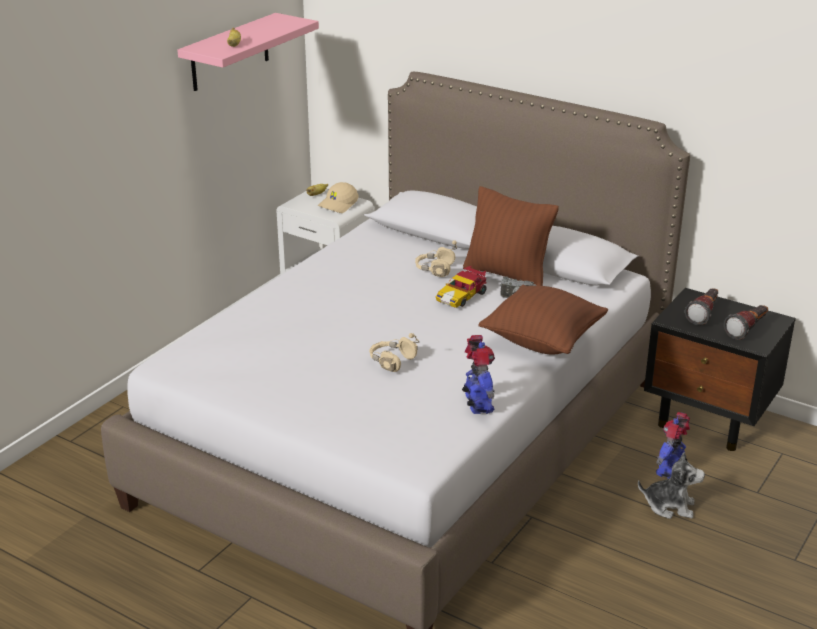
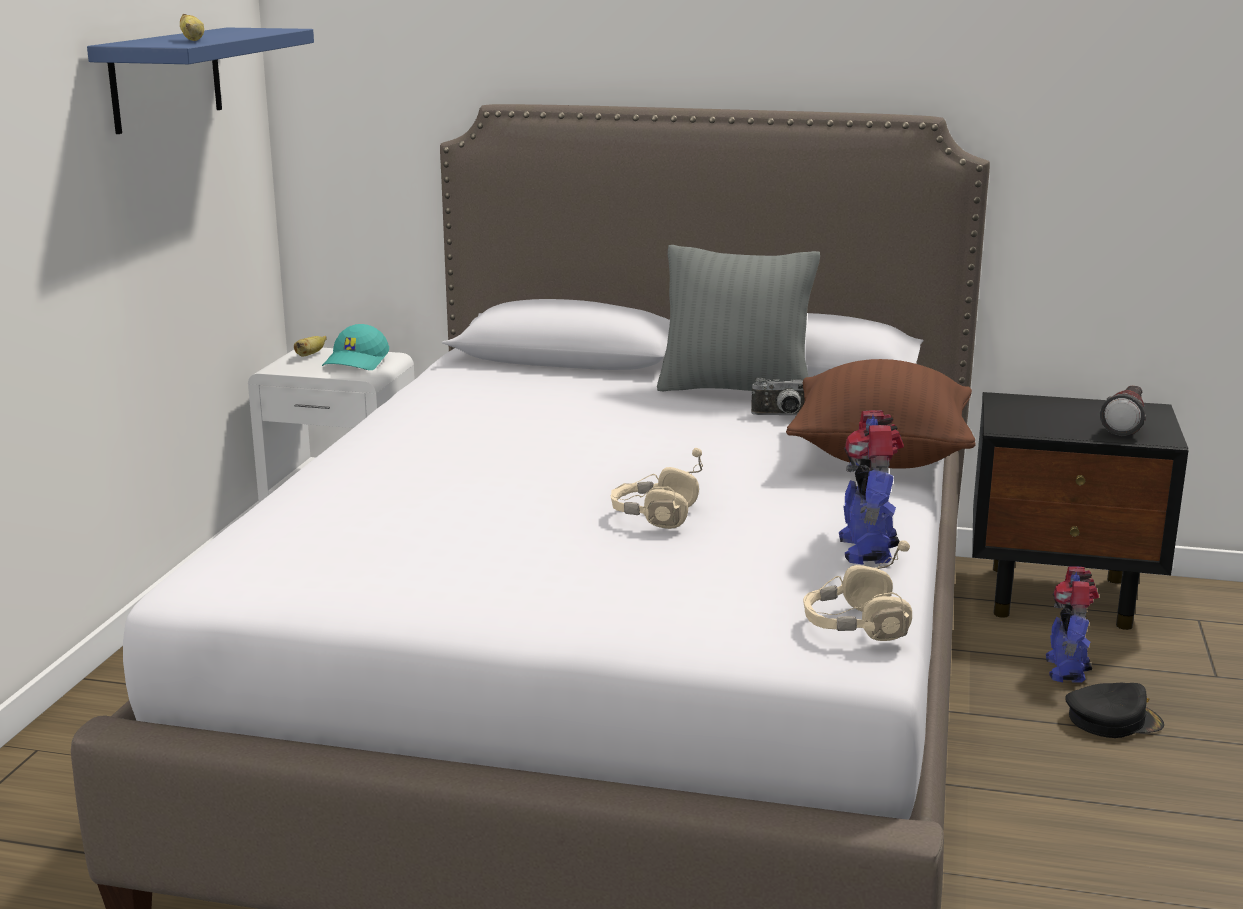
camera: 20 degrees left, 10 degrees down
pink shelf [177,13,319,91] -> blue shelf [87,28,314,134]
beige cap [317,182,359,213] -> turquoise cap [322,324,389,370]
beige headphones [415,240,457,277] -> beige headphones moved to [803,540,912,641]
toy car [436,266,487,308] -> none
toy robot [462,335,495,414] -> toy robot turned 150 degrees counterclockwise [839,410,904,565]
brown pillow [463,186,559,286] -> grey pillow [657,245,820,391]
plush toy [638,452,705,519] -> black cap [1065,683,1164,738]
flashlight [685,288,718,325] -> none

